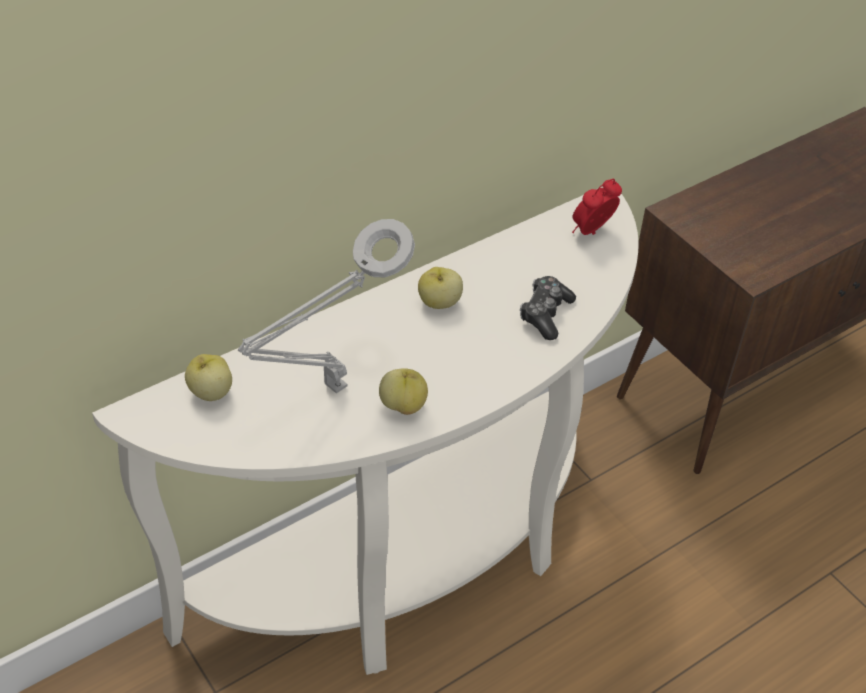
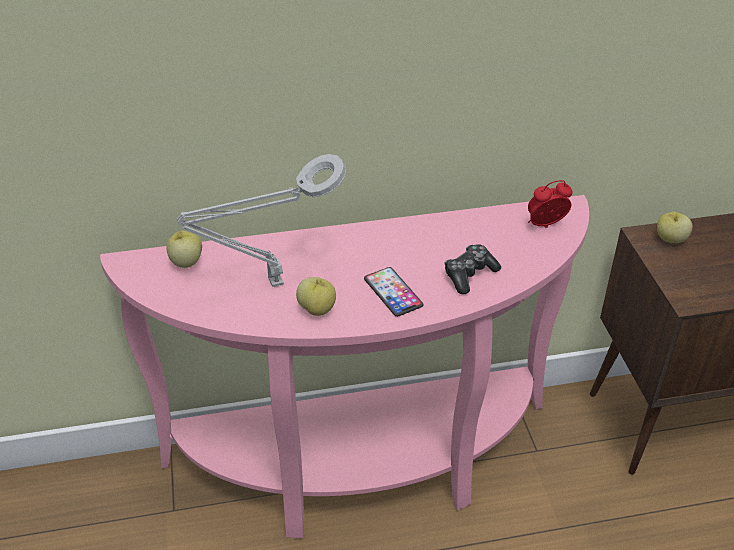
camera: 25 degrees right, 5 degrees down
white console table [92,187,639,675] -> pink console table [100,195,589,539]
apple [418,267,463,309] -> apple moved to [657,212,692,243]
none -> phone [364,267,423,317]

